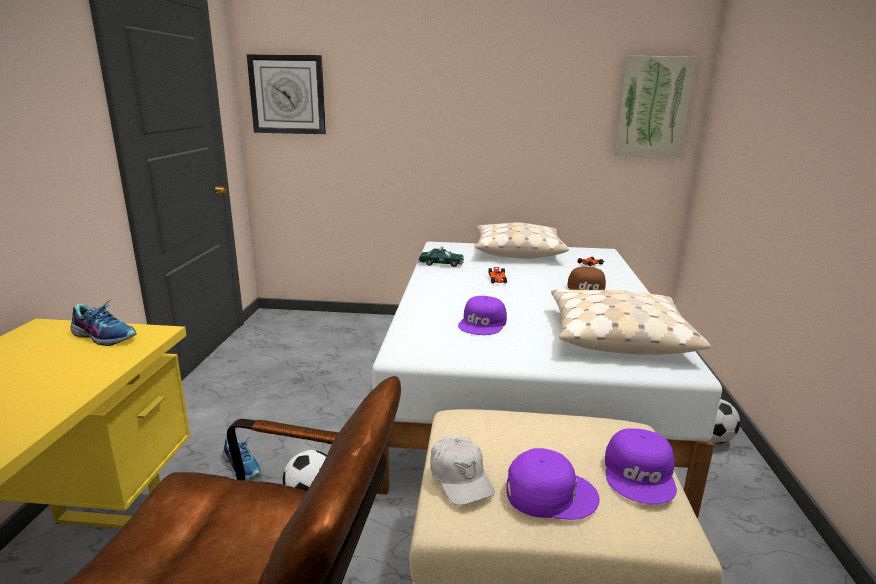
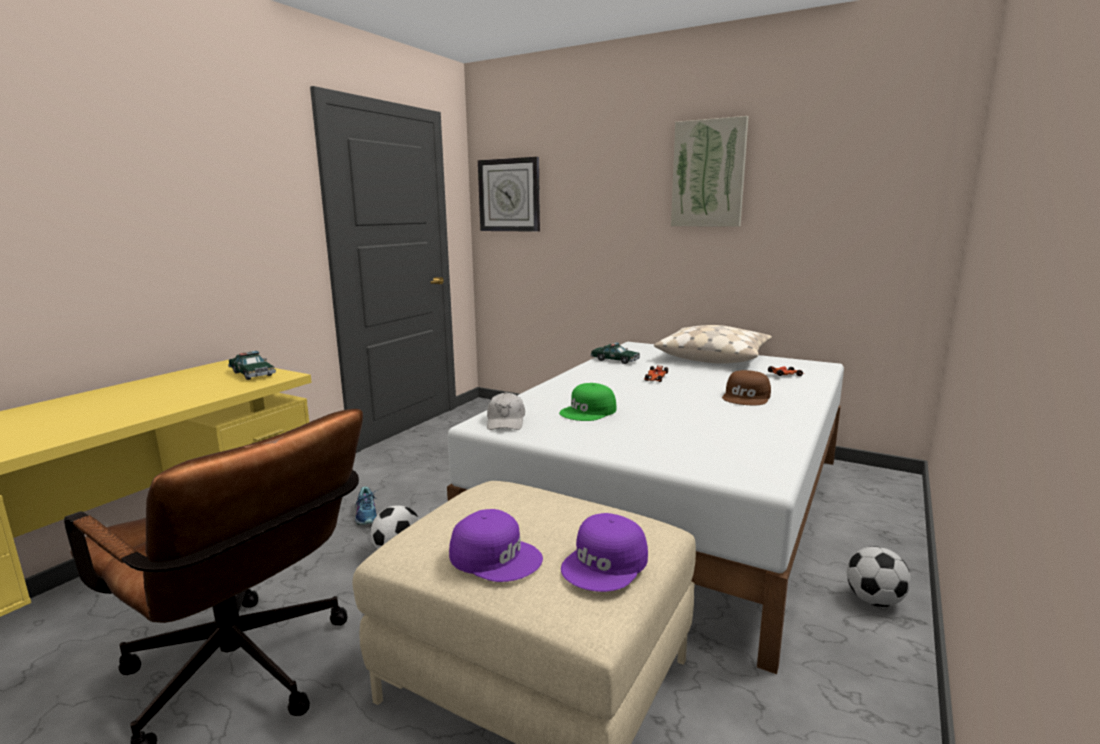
camera: 25 degrees right, 5 degrees down
shoe [70,300,137,346] -> toy car [228,351,276,380]
white cap [430,435,495,505] -> white cap moved to [487,392,525,430]
purple cap [458,296,507,335] -> green cap [559,383,616,421]
beige pillow [551,289,711,355] -> none
picture [614,56,697,157] -> picture moved to [671,116,748,227]

